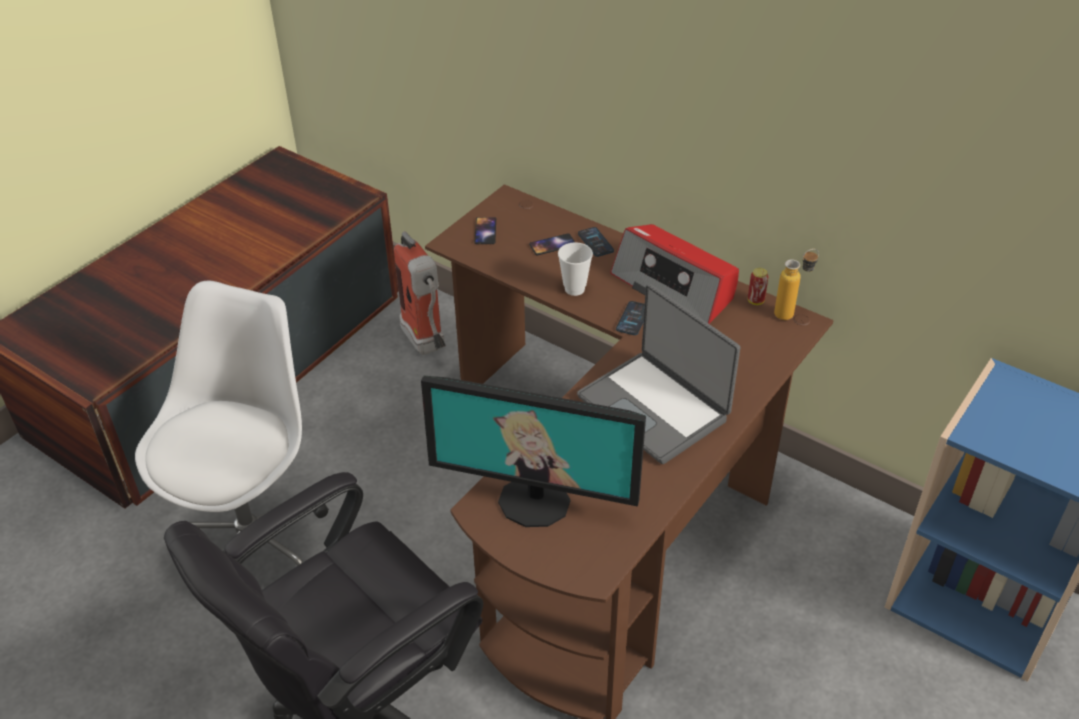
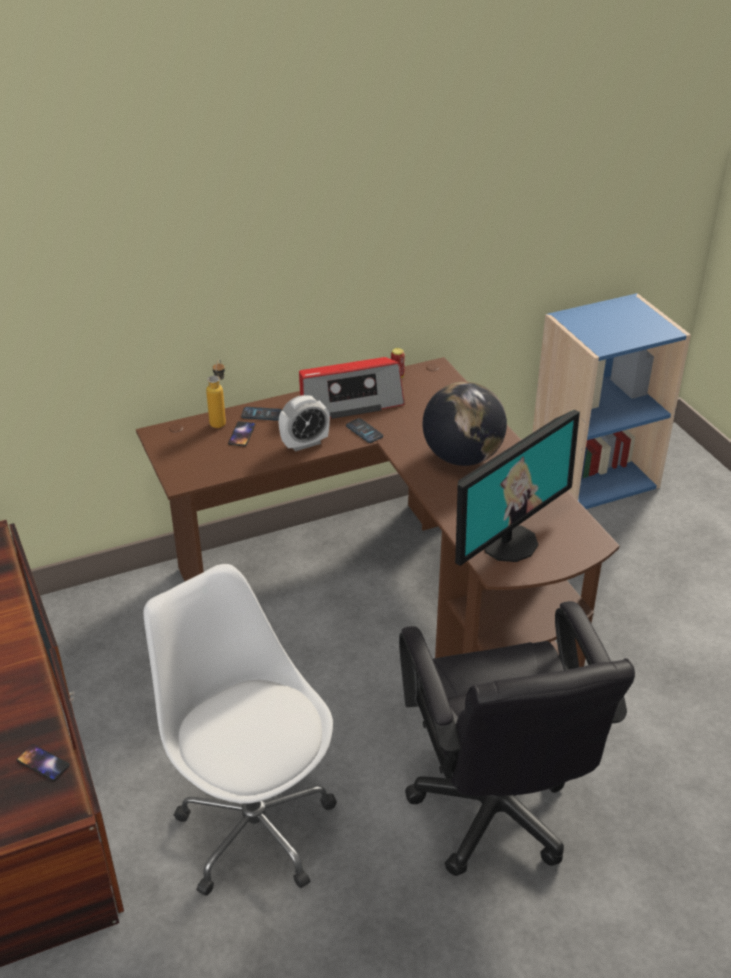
camera: 60 degrees left, 5 degrees down
fire extinguisher [394,231,446,355] -> none
phone [474,217,496,244] -> phone moved to [16,744,70,781]
cup [558,242,593,296] -> alarm clock [278,395,330,451]
laptop [577,284,740,464] -> globe [423,382,507,466]
bottle [774,249,819,320] -> bottle moved to [206,359,226,428]

